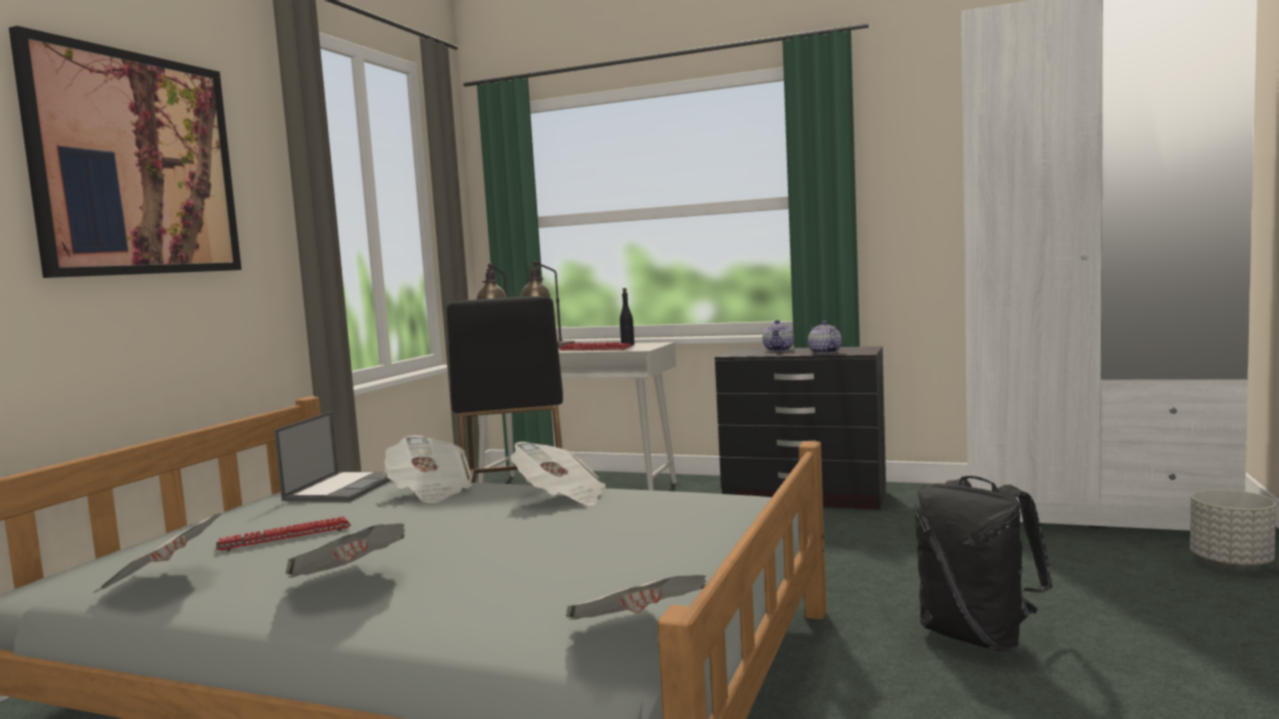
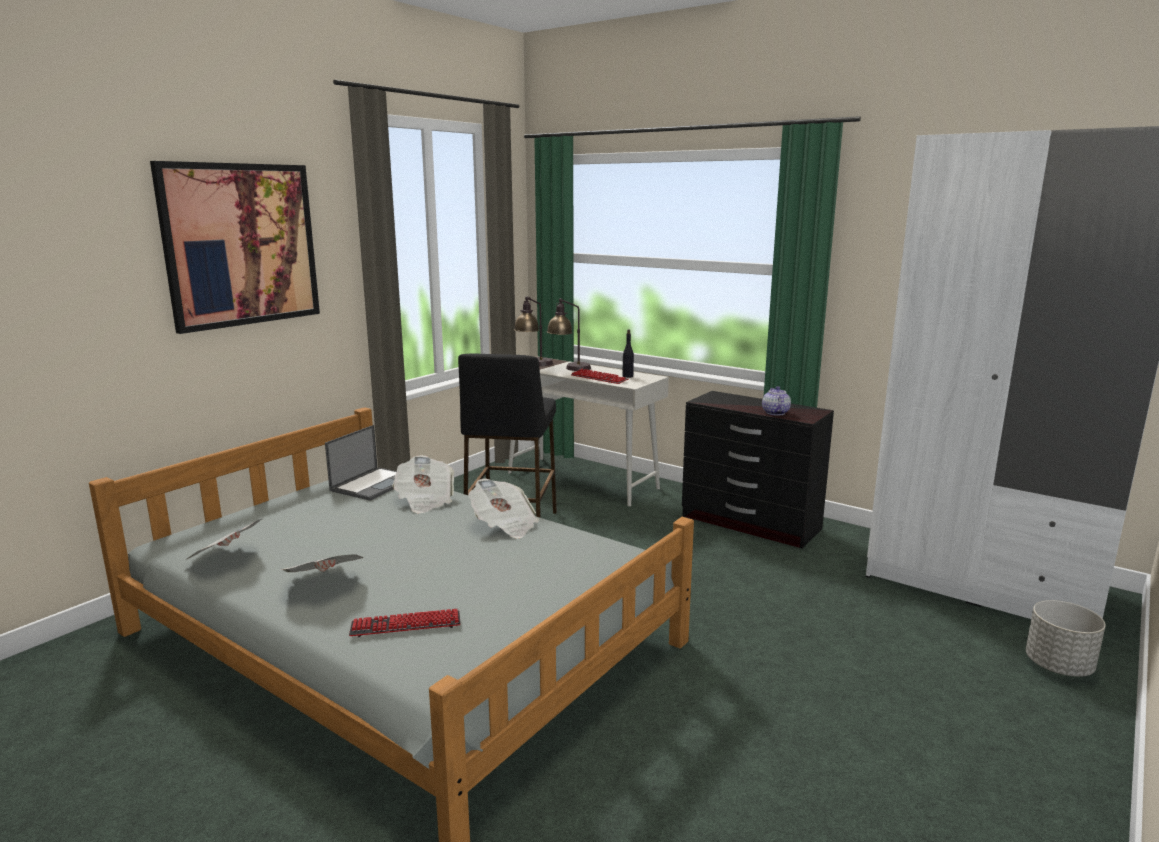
camera: 15 degrees right, 10 degrees up
keyboard [216,516,351,552] -> keyboard moved to [349,609,461,637]
newspaper [566,575,706,620] -> none
teapot [763,320,794,351] -> none
black backpack [914,476,1052,652] -> none

